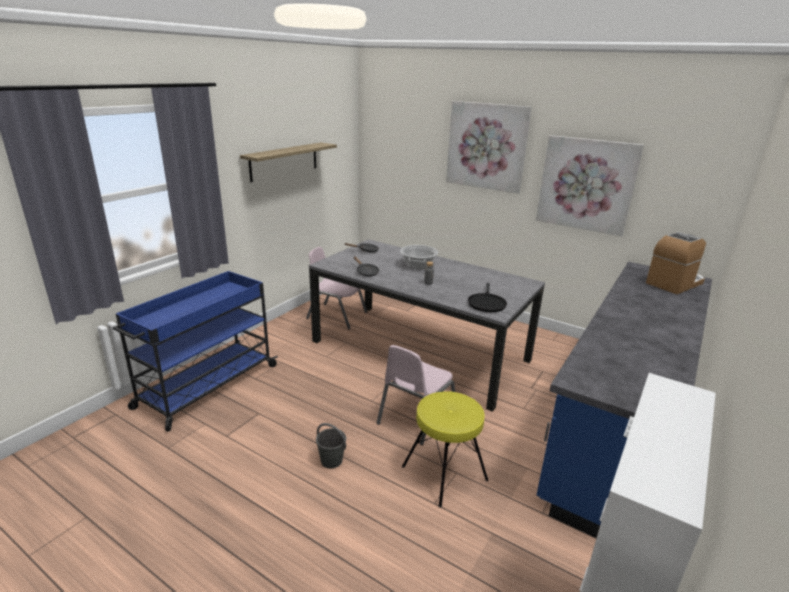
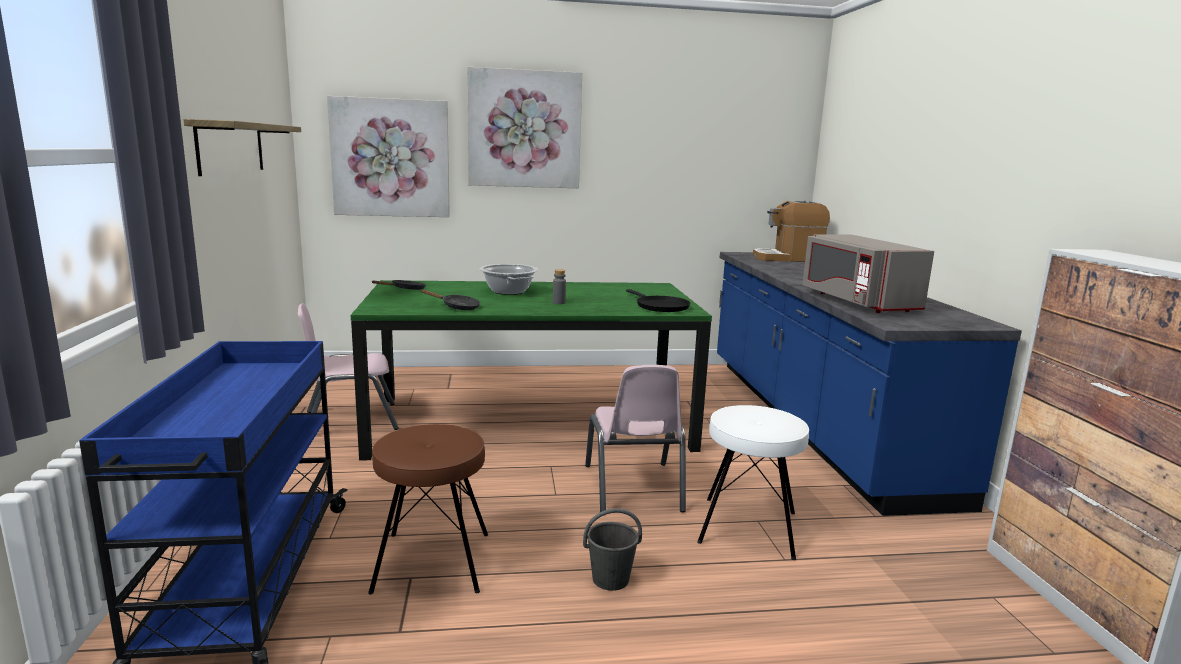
camera: 40 degrees left, 10 degrees down
grey dining table [309,239,545,412] -> green dining table [351,280,712,461]
yellow stool [402,391,488,508] -> white stool [697,405,809,560]
picture [536,135,644,236] -> picture moved to [327,96,450,217]
coffee machine [646,232,706,294] -> coffee machine turned 105 degrees counterclockwise [753,200,830,262]
none -> brown stool [368,424,488,594]
none -> grey microwave [802,234,934,313]

